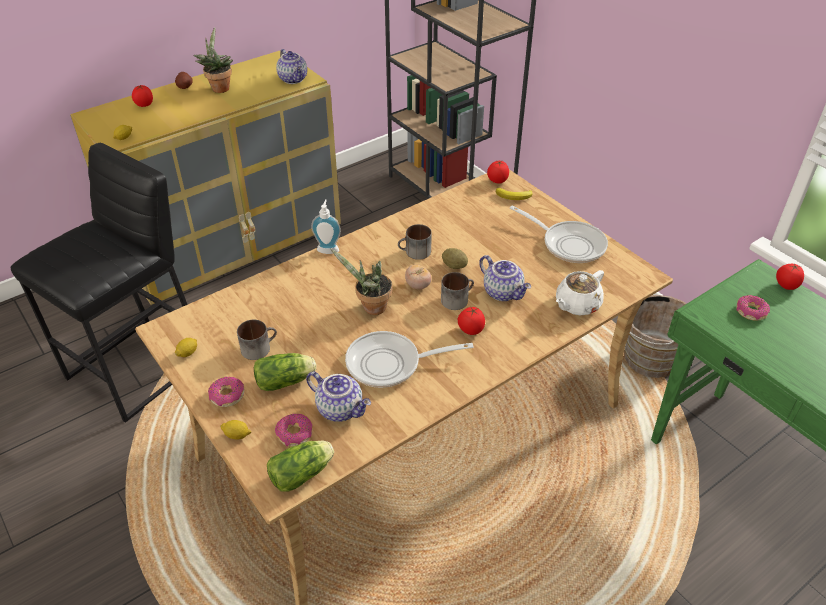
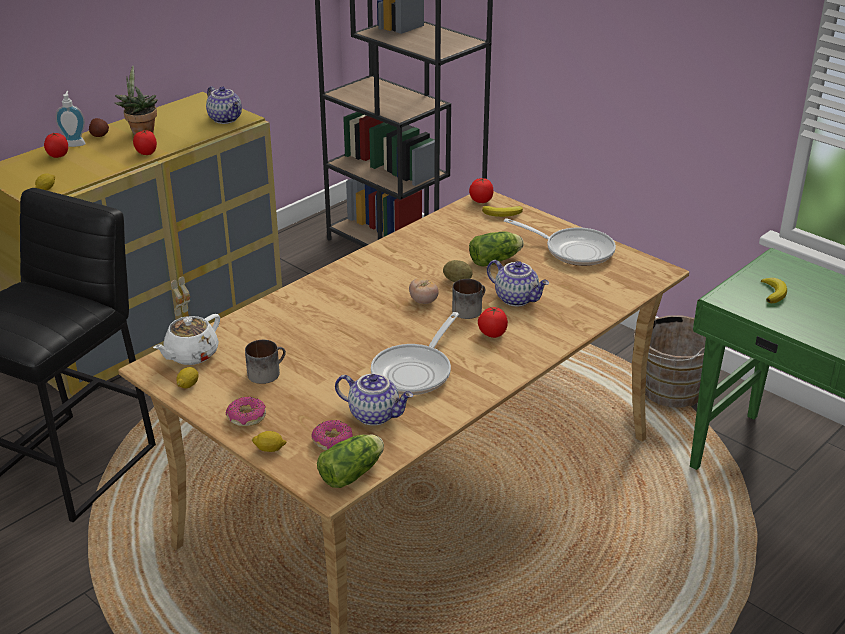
camera: 10 degrees left, 10 degrees down
lettuce [254,353,316,391] -> lettuce moved to [469,231,524,266]
soap dispenser [311,199,341,254] -> soap dispenser moved to [55,91,86,147]
potted plant [330,248,392,315] -> none
frying pan [345,331,473,388] -> frying pan turned 45 degrees counterclockwise [371,312,459,395]
mug [398,224,432,260] -> none
white teapot [556,270,604,315] -> white teapot moved to [153,314,220,365]
donut [736,295,770,321] -> banana [761,278,787,303]
tomato [776,264,804,290] -> tomato moved to [133,130,157,155]

